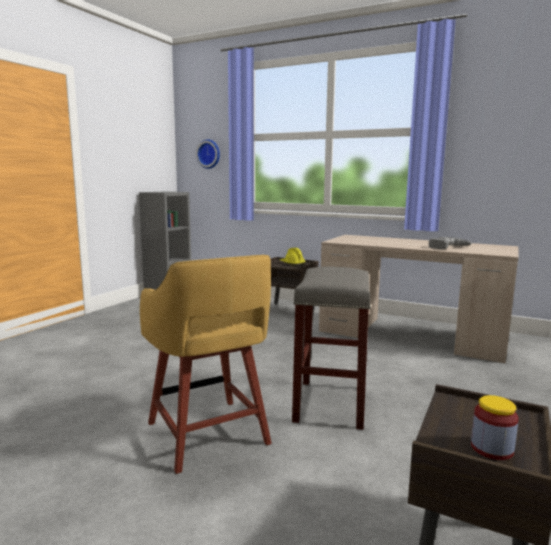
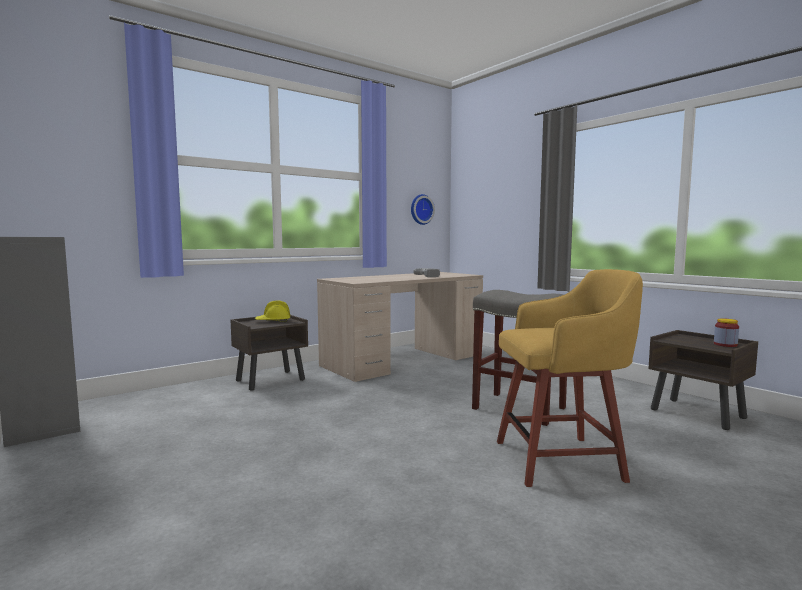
camera: 65 degrees left, 5 degrees down
wall clock [196,139,220,169] -> wall clock moved to [411,194,435,225]

